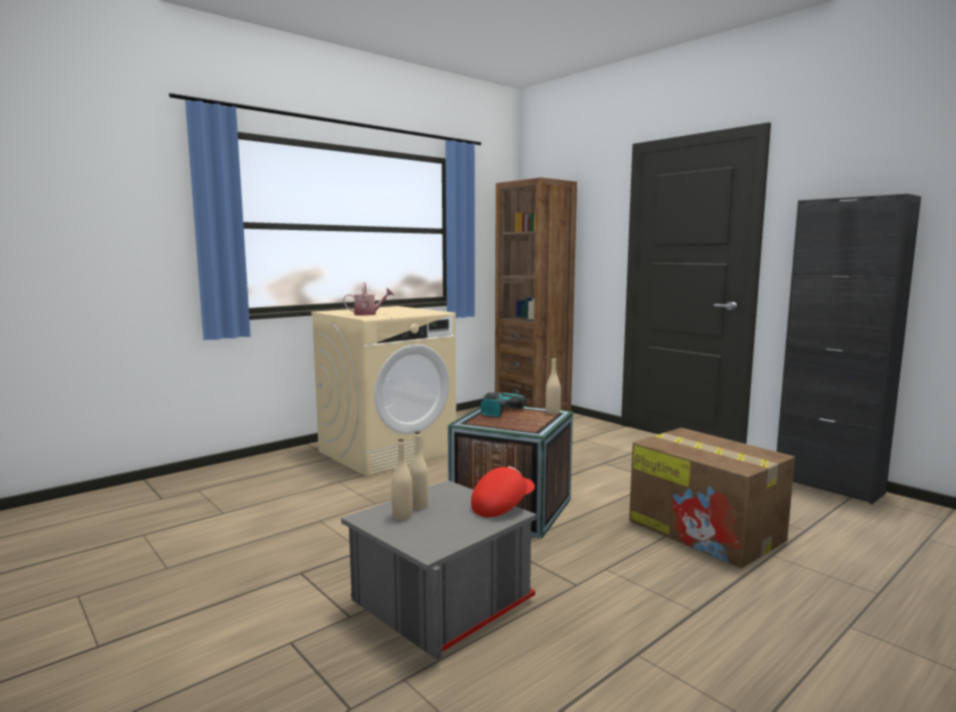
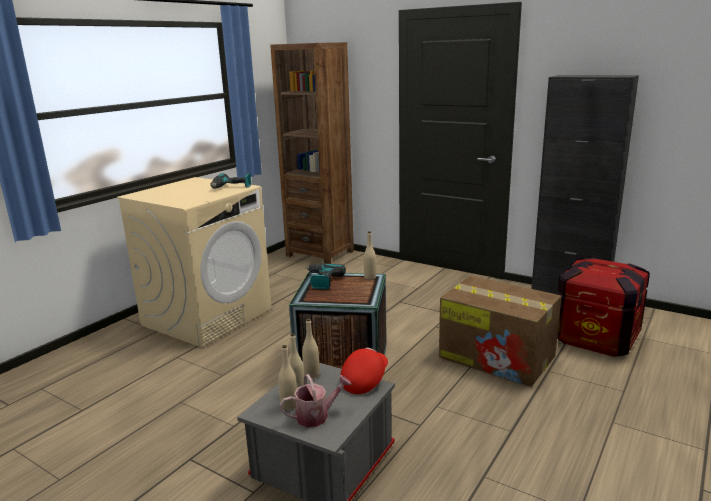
camera: 15 degrees left, 10 degrees up
watering can [343,282,394,316] -> watering can moved to [280,374,352,427]
none -> power drill [211,173,251,189]
none -> beige bottle [302,318,319,379]
none -> crate [557,257,650,357]

